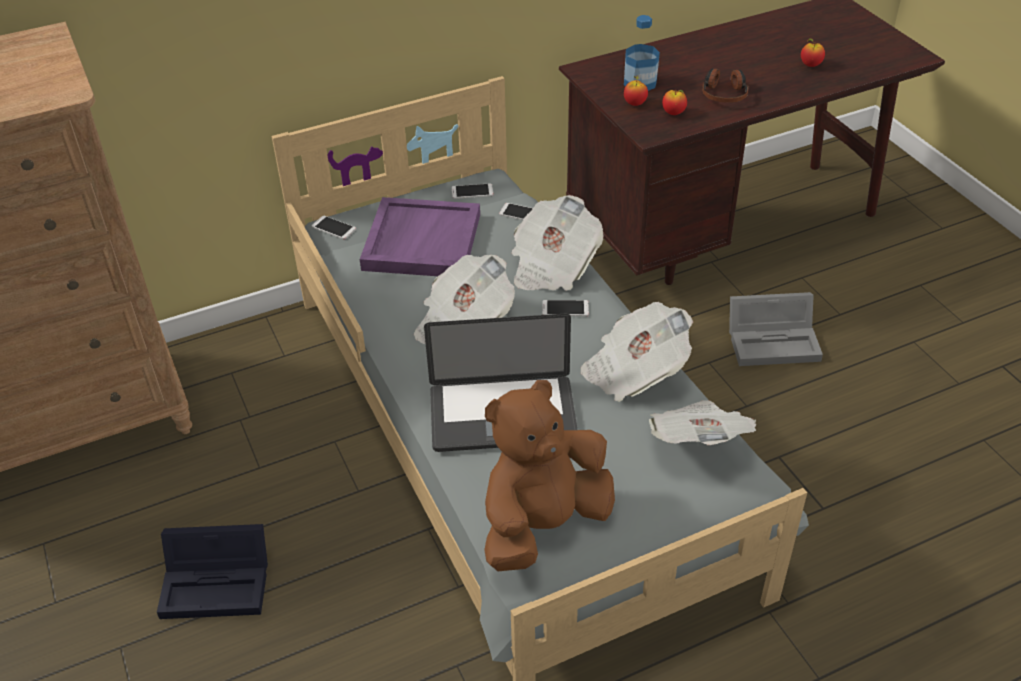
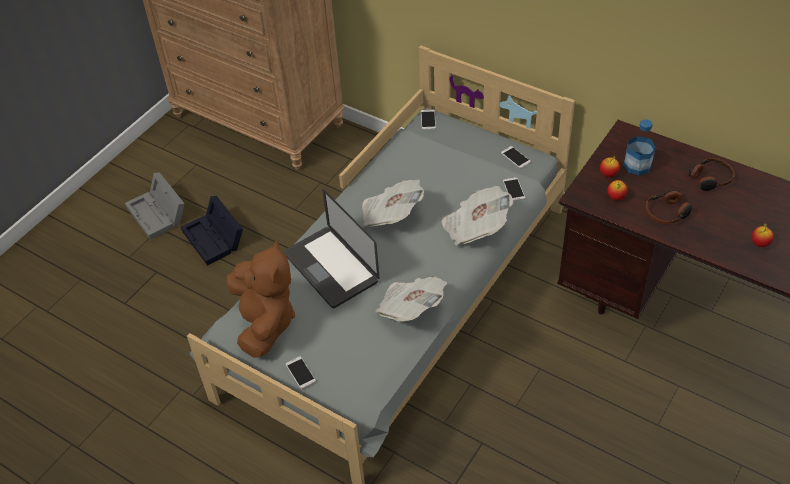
camera: 60 degrees right, 5 degrees up
purple tray [360,197,480,276] -> none
brown plush toy [484,380,615,571] -> brown plush toy turned 60 degrees clockwise [227,239,295,358]
phone [542,300,589,316] -> phone moved to [286,356,316,389]
newspaper [649,400,756,445] -> none
grey storage box [729,292,823,366] -> grey storage box moved to [125,172,185,240]
none -> headphones [687,158,735,191]

